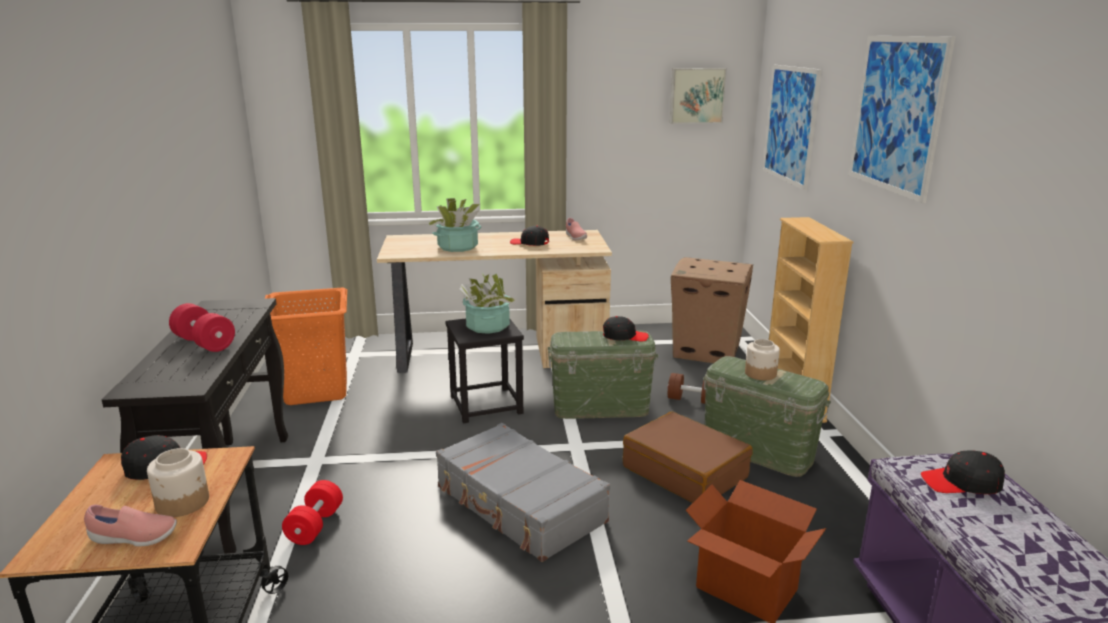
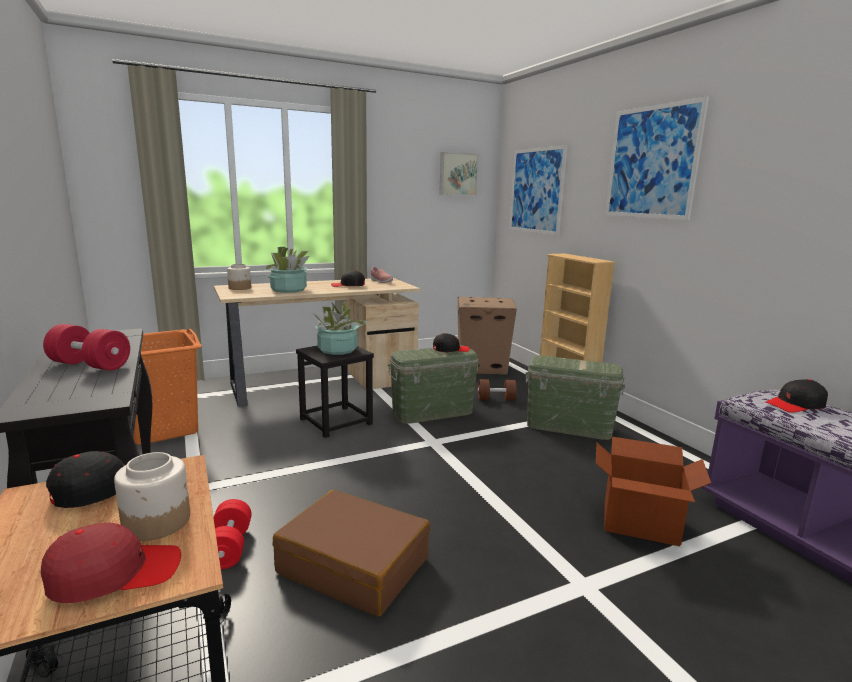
camera: 20 degrees left, 5 degrees down
pink shoe [84,505,177,546] -> red cap [41,523,181,603]
grey suitcase [436,423,610,562] -> none
brown suitcase [623,412,752,503] -> brown suitcase moved to [273,490,430,617]
jar [745,339,780,380] -> jar moved to [227,264,251,290]

